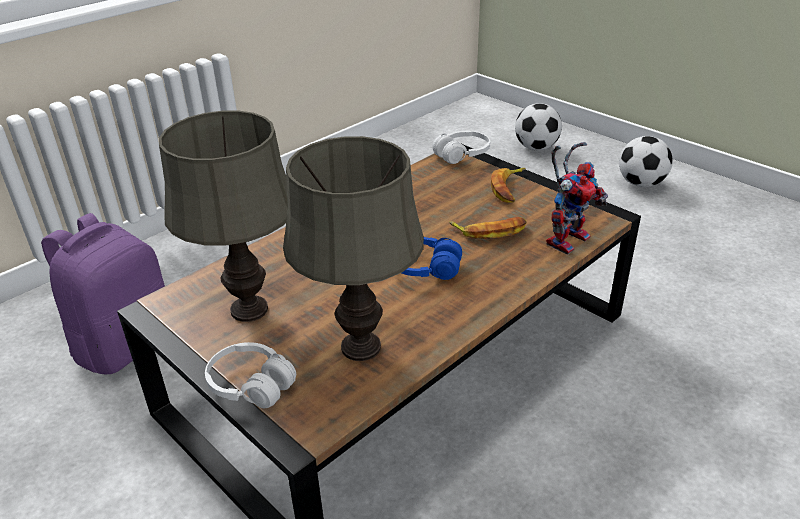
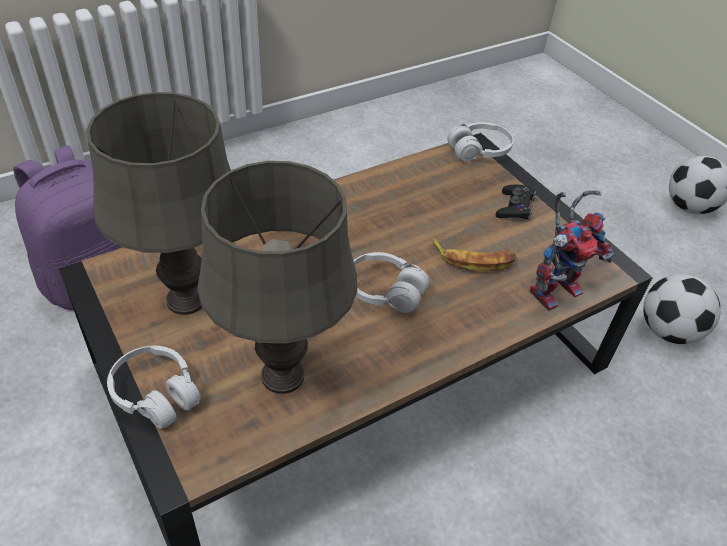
camera: 10 degrees right, 10 degrees up
blue headphones [402,237,462,280] -> white headphones [354,252,429,313]
banana [491,168,526,203] -> black game controller [496,185,537,220]
football [515,104,562,150] -> football moved to [643,274,720,344]

